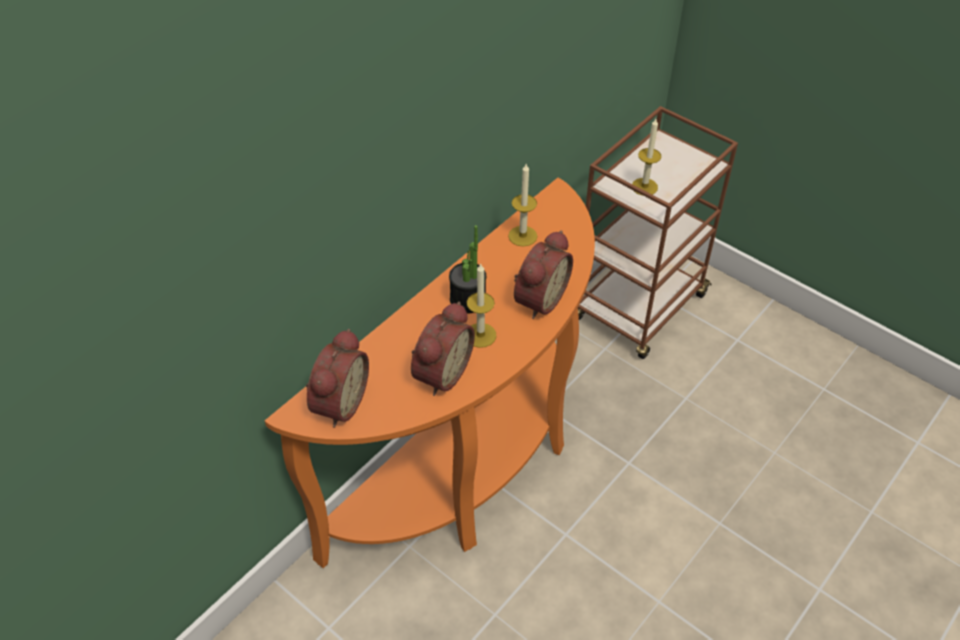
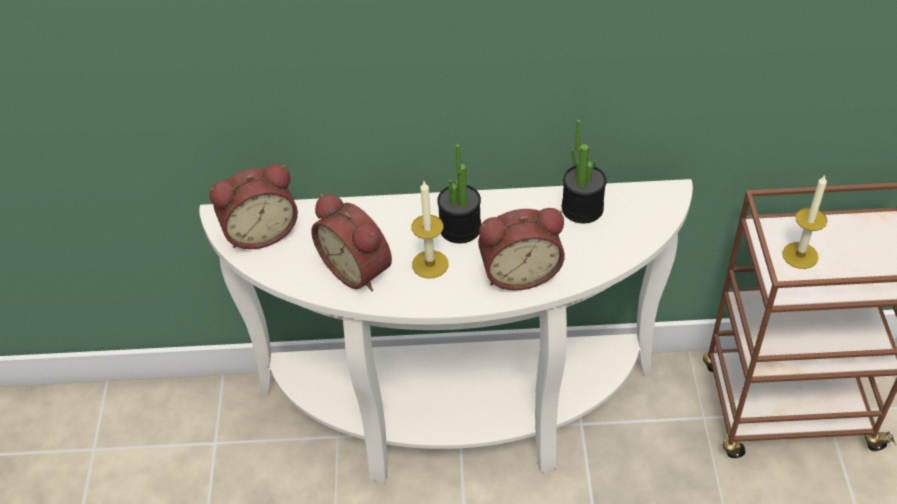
camera: 50 degrees right, 0 degrees up
orange console table [265,178,595,568] -> white console table [199,179,693,483]
alarm clock [411,302,475,396] -> alarm clock turned 60 degrees clockwise [311,194,392,291]
candle [508,164,537,246] -> potted plant [562,119,606,223]

